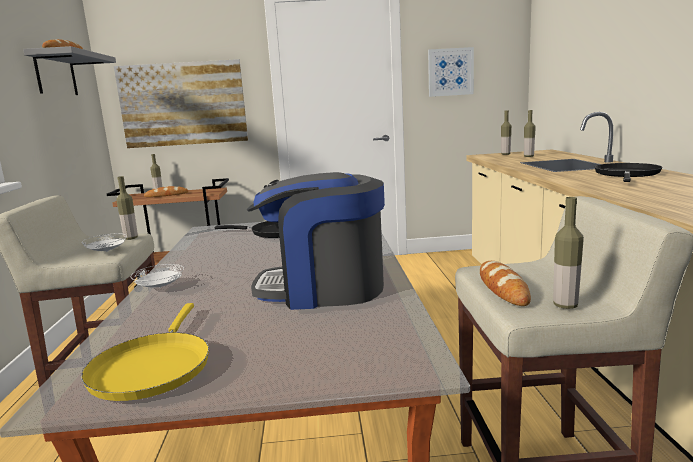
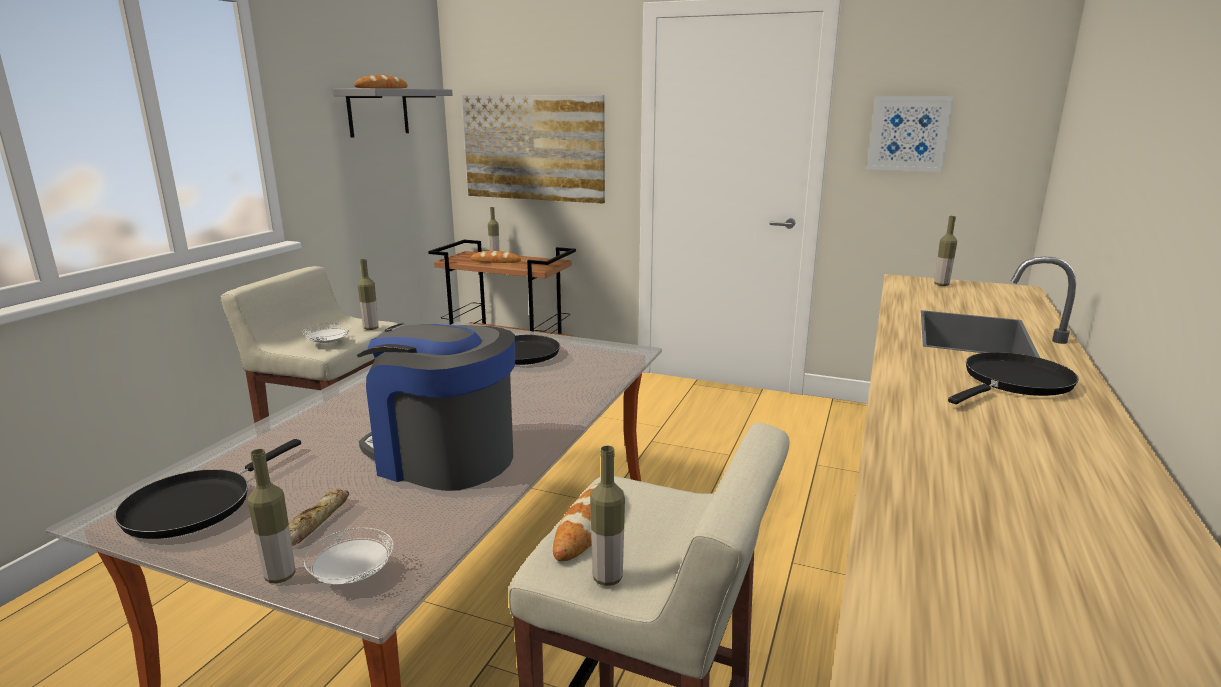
camera: 25 degrees right, 5 degrees up
yellow frying pan [81,303,209,401] -> black frying pan [114,439,301,539]
white plate [131,264,184,288] -> white plate moved to [304,528,394,585]
bottle [524,110,536,157] -> bottle moved to [248,449,296,583]
none -> bread [289,489,349,546]

